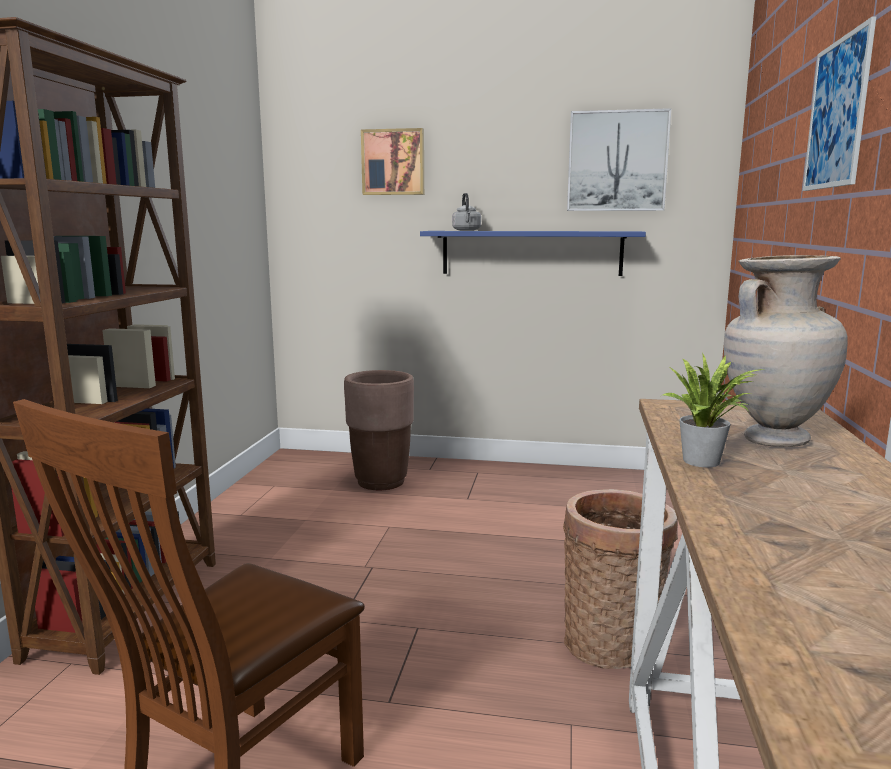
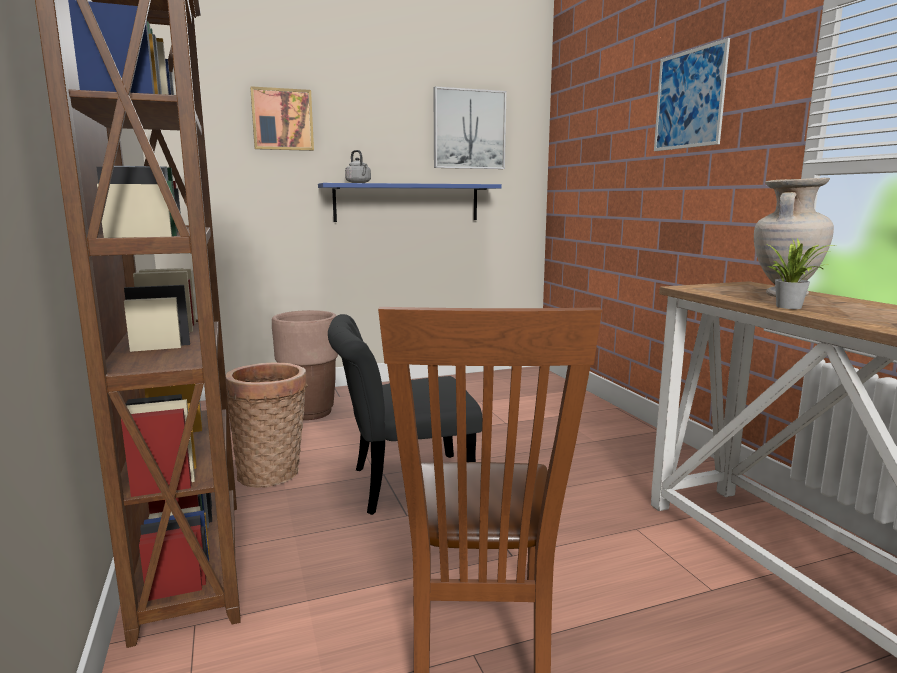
camera: 30 degrees left, 0 degrees up
basket [563,489,678,669] -> basket moved to [226,362,308,488]
none -> black chair [328,314,482,515]

